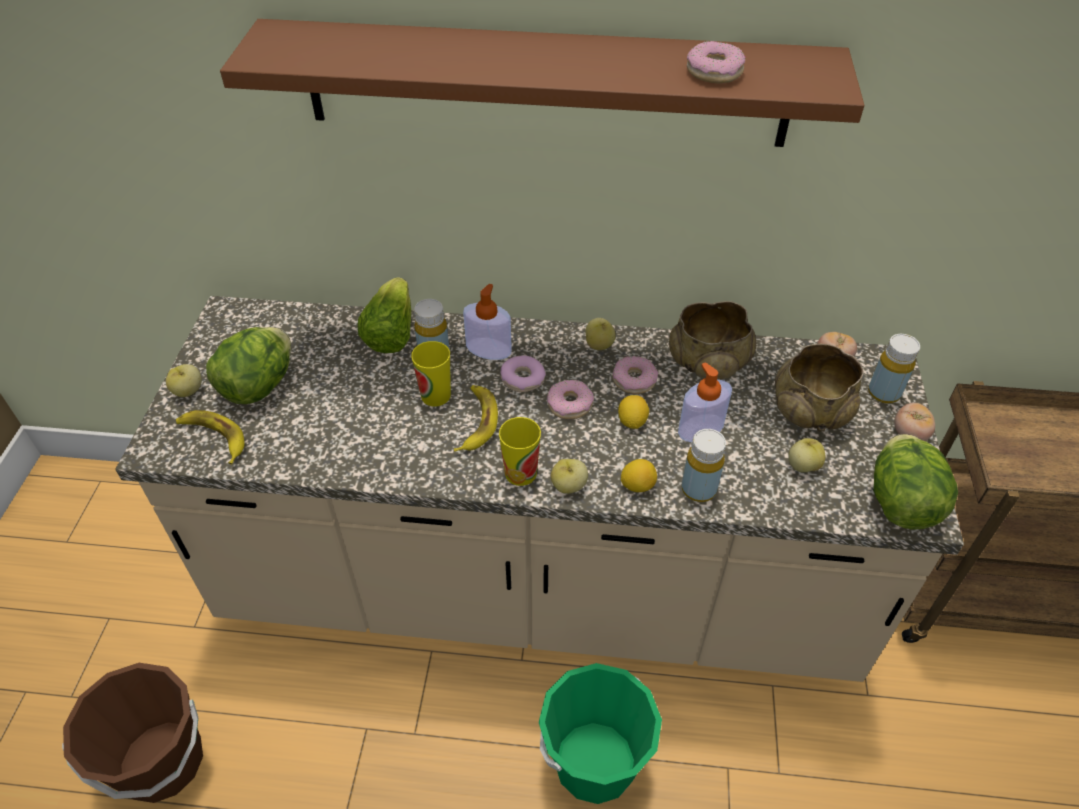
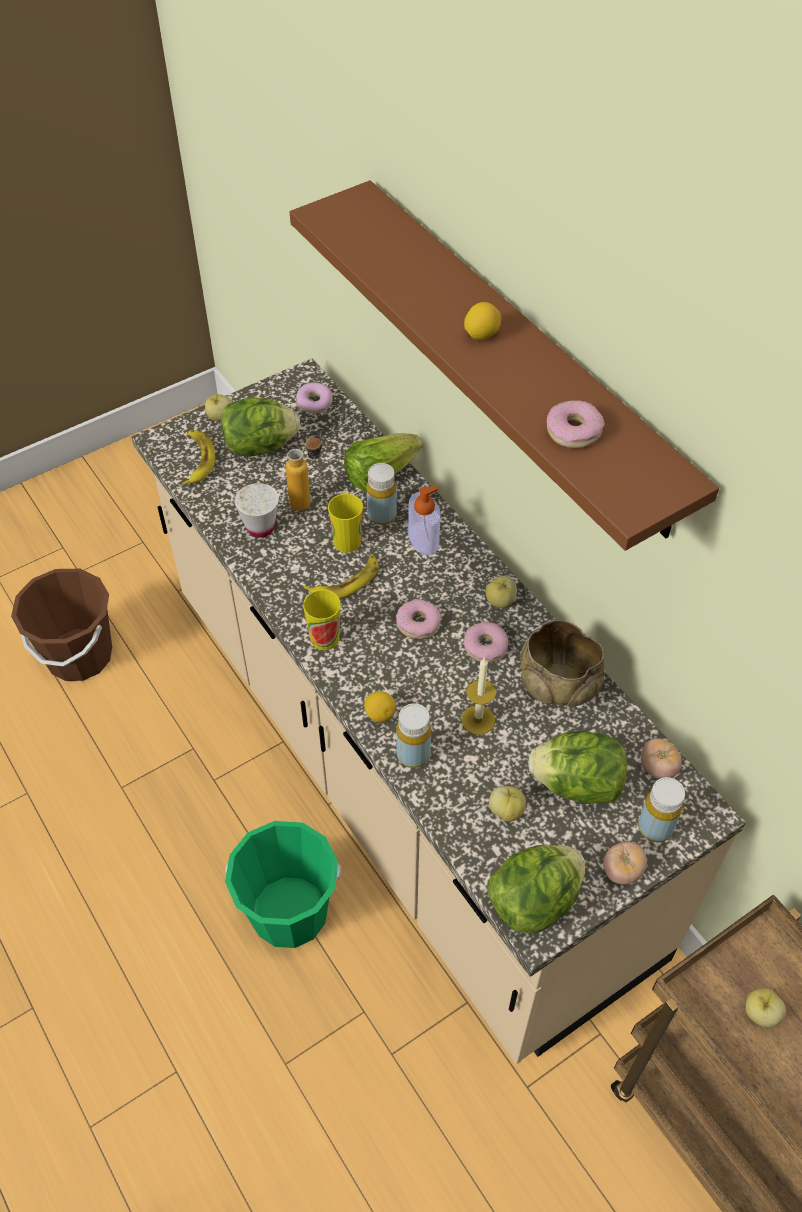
camera: 50 degrees right, 5 degrees up
donut [501,355,546,392] -> donut moved to [296,383,333,414]
apple [551,459,588,494] -> apple moved to [745,988,786,1027]
lemon [618,395,649,429] -> lemon moved to [464,302,501,340]
soap dispenser [678,362,732,442] -> candle [461,657,496,735]
beige bowl [775,344,863,432] -> lettuce [528,731,627,804]
none -> white cup [234,483,279,538]
none -> bottle [286,435,322,511]

